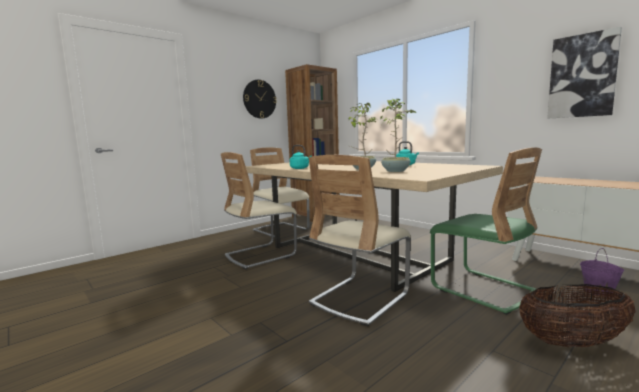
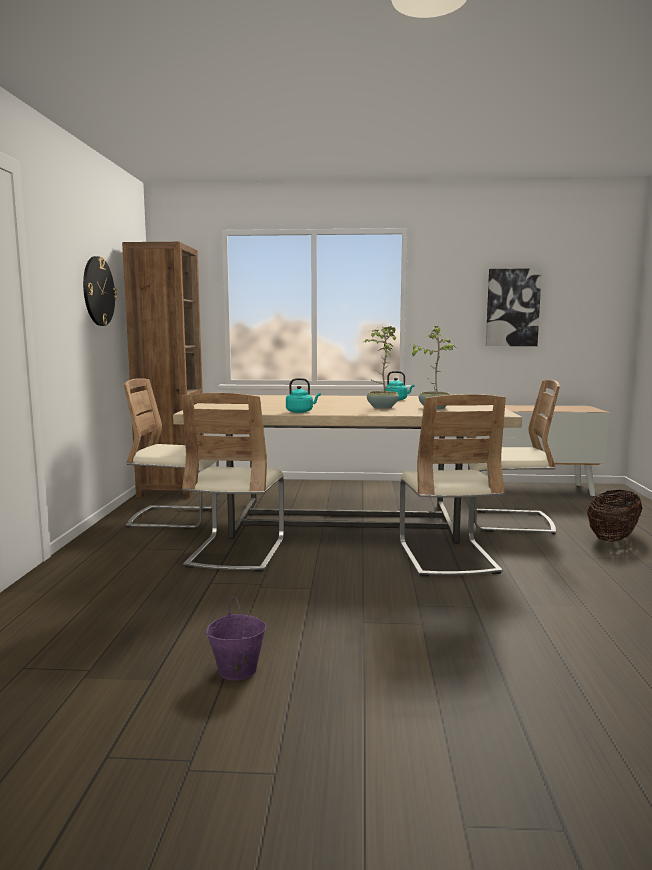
camera: 45 degrees left, 0 degrees up
green chair [430,148,542,315] -> beige chair [468,380,560,534]
purple bucket [580,248,624,295] -> purple bucket moved to [206,596,266,681]

